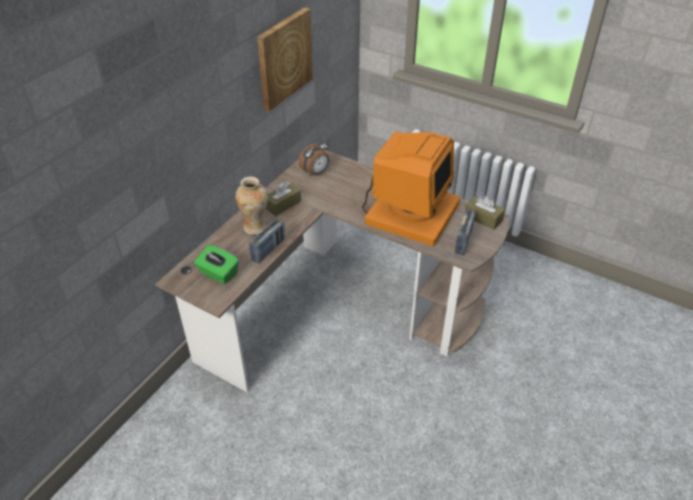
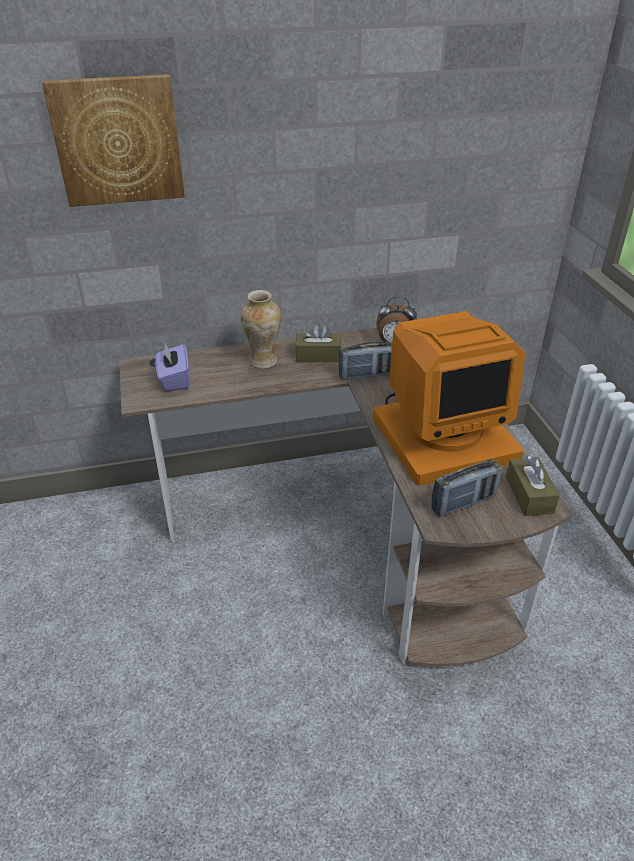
camera: 45 degrees right, 5 degrees down
green tissue box [194,245,239,284] -> purple tissue box [155,344,190,391]
radio [249,218,285,263] -> radio moved to [339,342,392,380]
picture [257,7,313,111] -> picture moved to [42,74,185,207]

